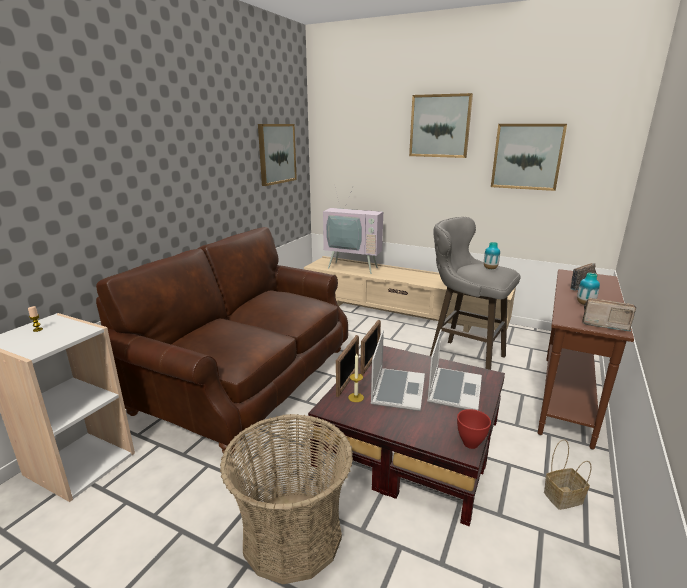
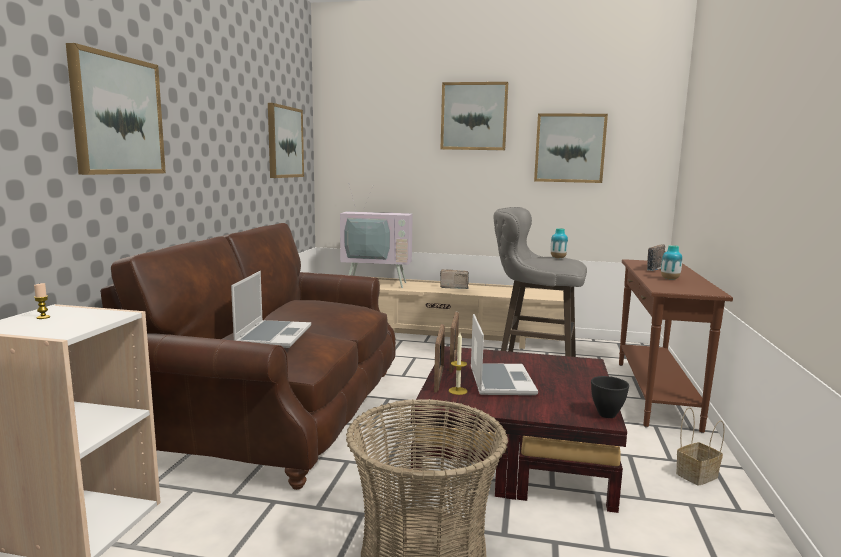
camera: 15 degrees left, 10 degrees down
laptop [427,329,482,410] -> laptop moved to [231,271,311,348]
red bowl [457,409,491,449] -> black bowl [591,376,629,418]
radio [582,298,636,332] -> radio moved to [440,269,469,289]
none -> picture [66,43,166,175]

